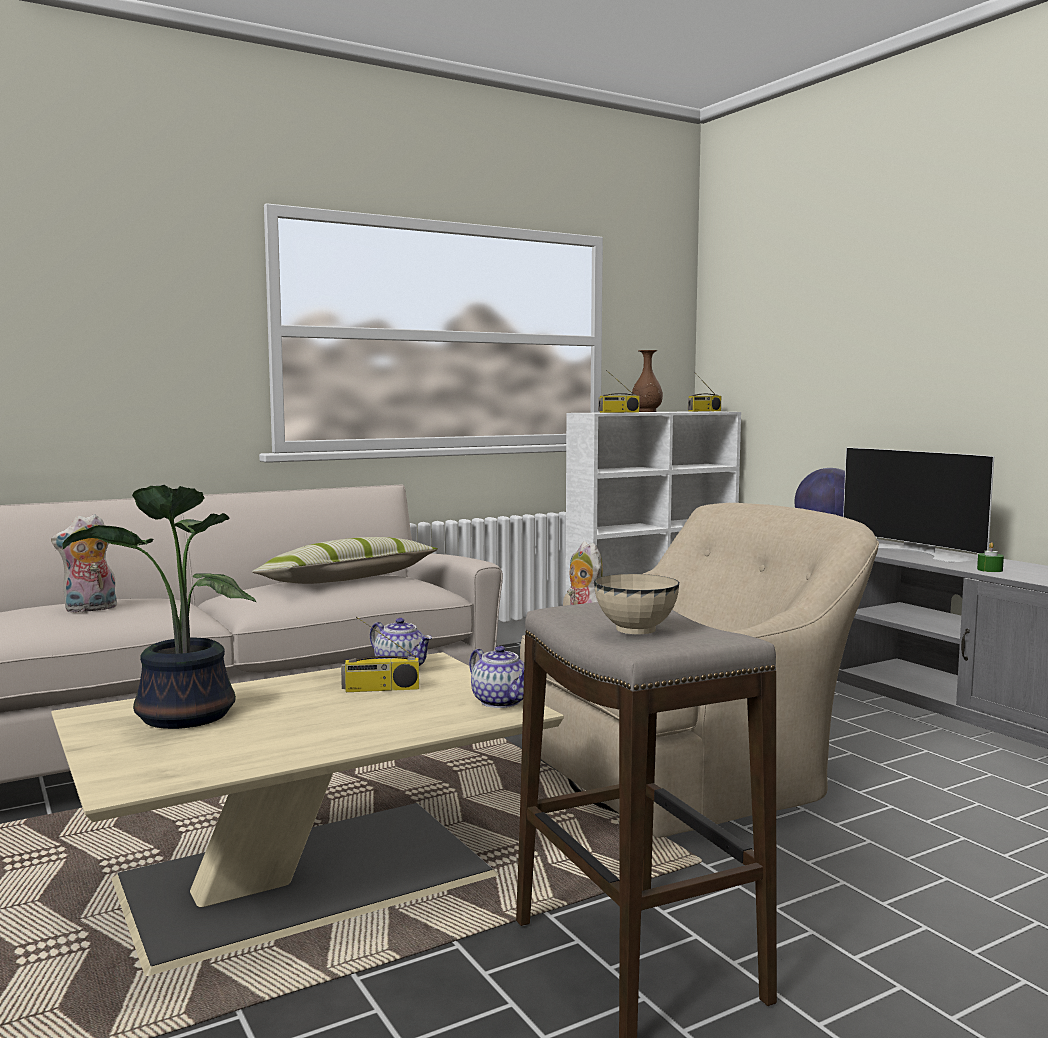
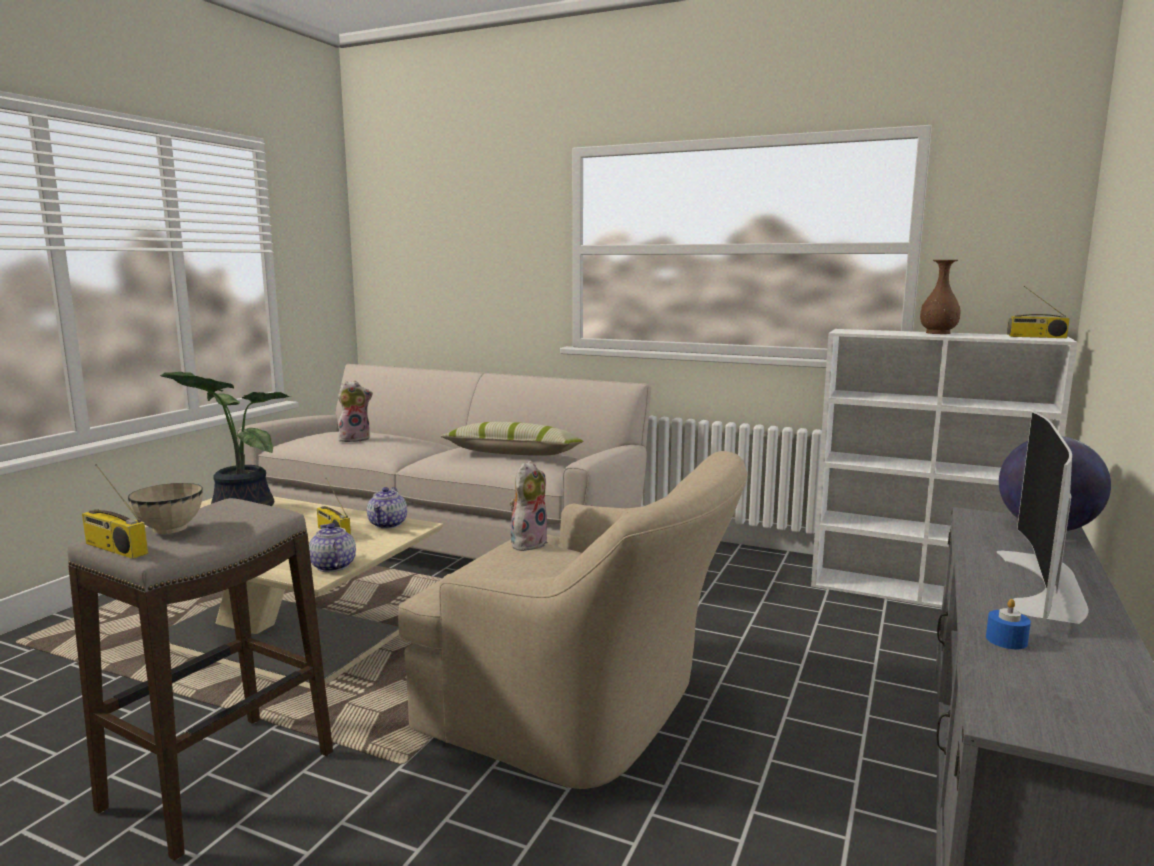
camera: 55 degrees right, 5 degrees up
plush toy [51,514,117,613] -> plush toy turned 135 degrees clockwise [338,381,373,442]
teapot [469,646,524,708] -> teapot turned 135 degrees clockwise [309,523,356,572]
radio [598,370,640,413] -> radio moved to [82,464,148,559]
green candle [977,543,1004,572] -> blue candle [986,599,1031,649]

